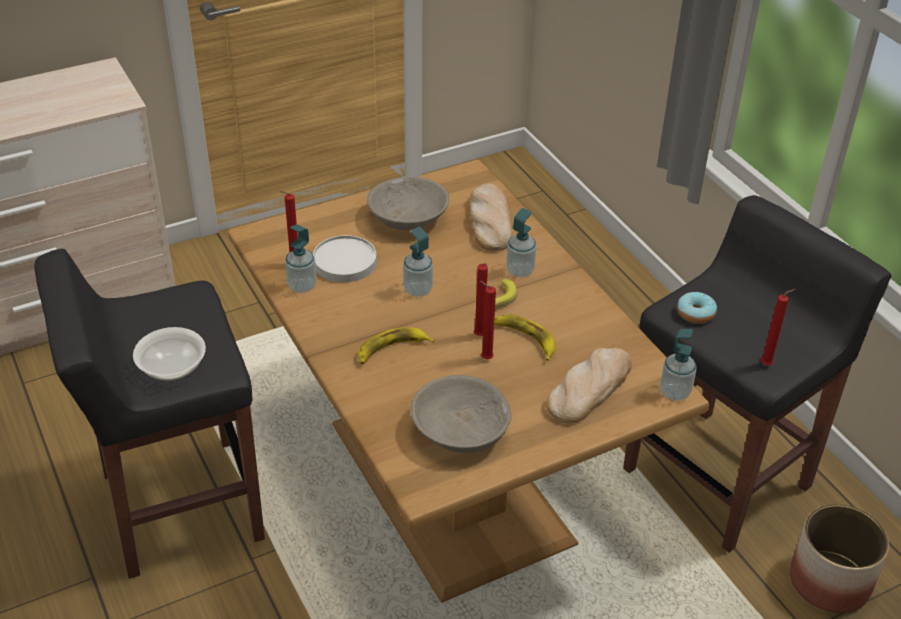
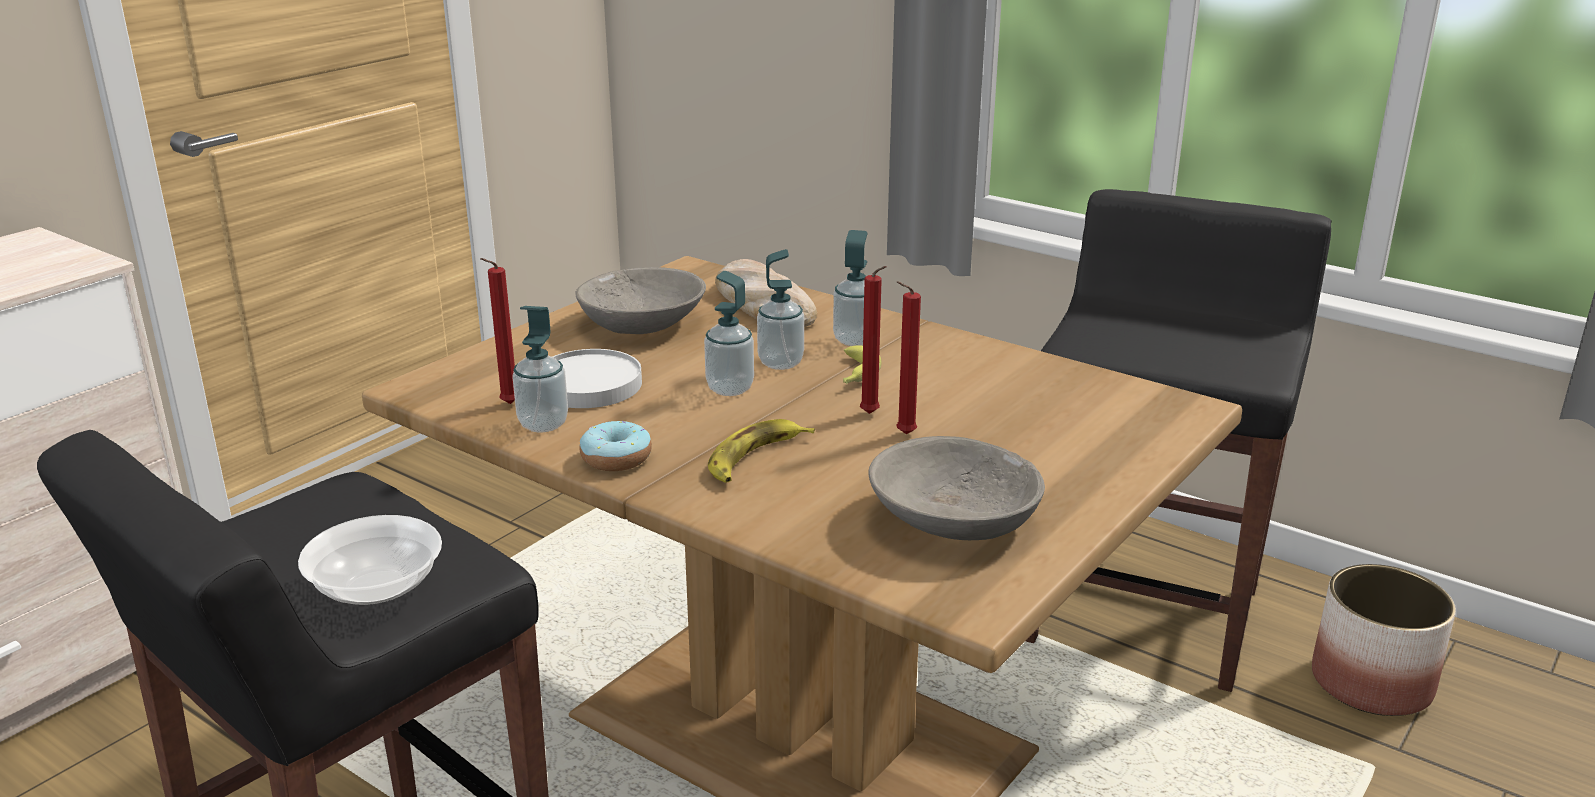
camera: 25 degrees left, 15 degrees down
banana [494,314,556,361] -> none
bread [546,348,632,424] -> none
soap dispenser [660,329,696,401] -> soap dispenser moved to [757,249,804,370]
donut [677,292,717,324] -> donut moved to [579,421,652,471]
red candle [761,289,796,366] -> none

